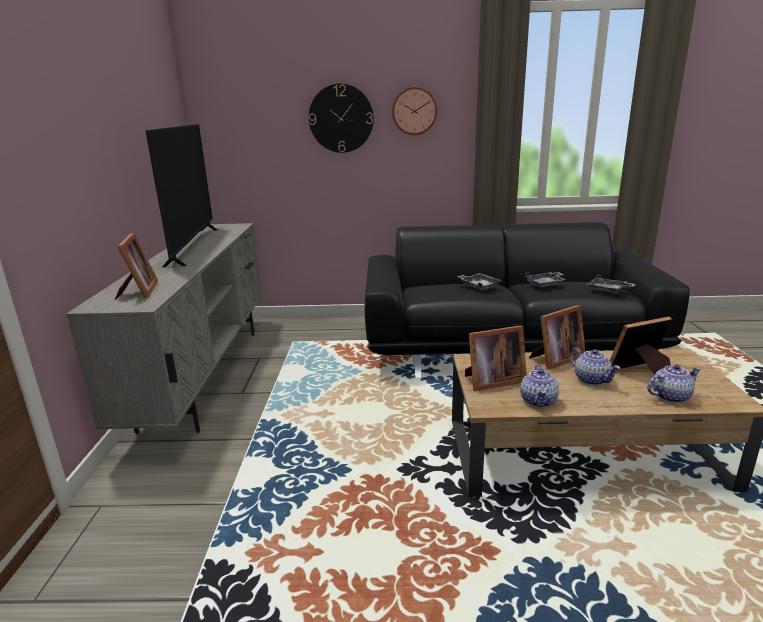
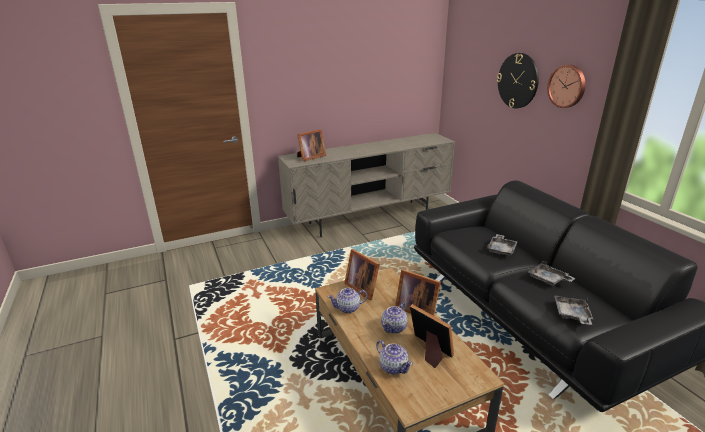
camera: 65 degrees right, 5 degrees up
television [145,124,218,267] -> none

